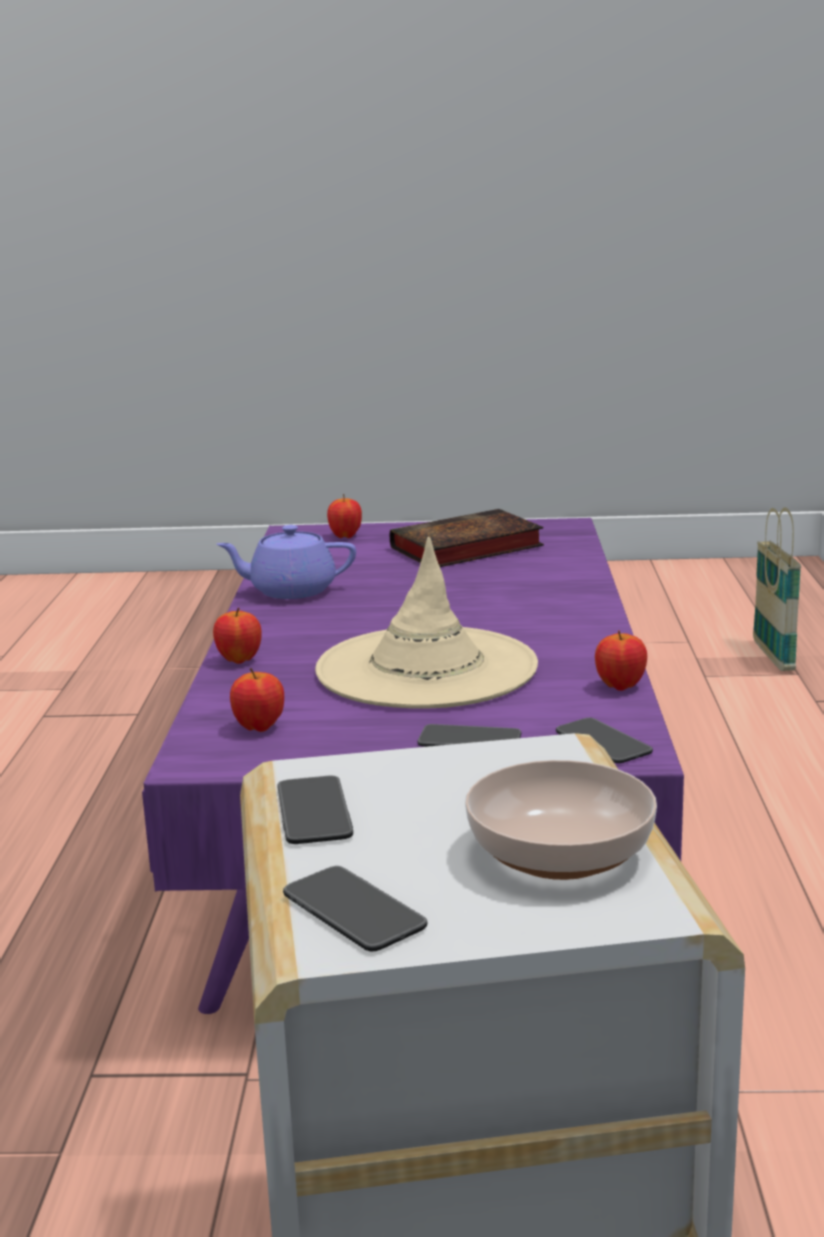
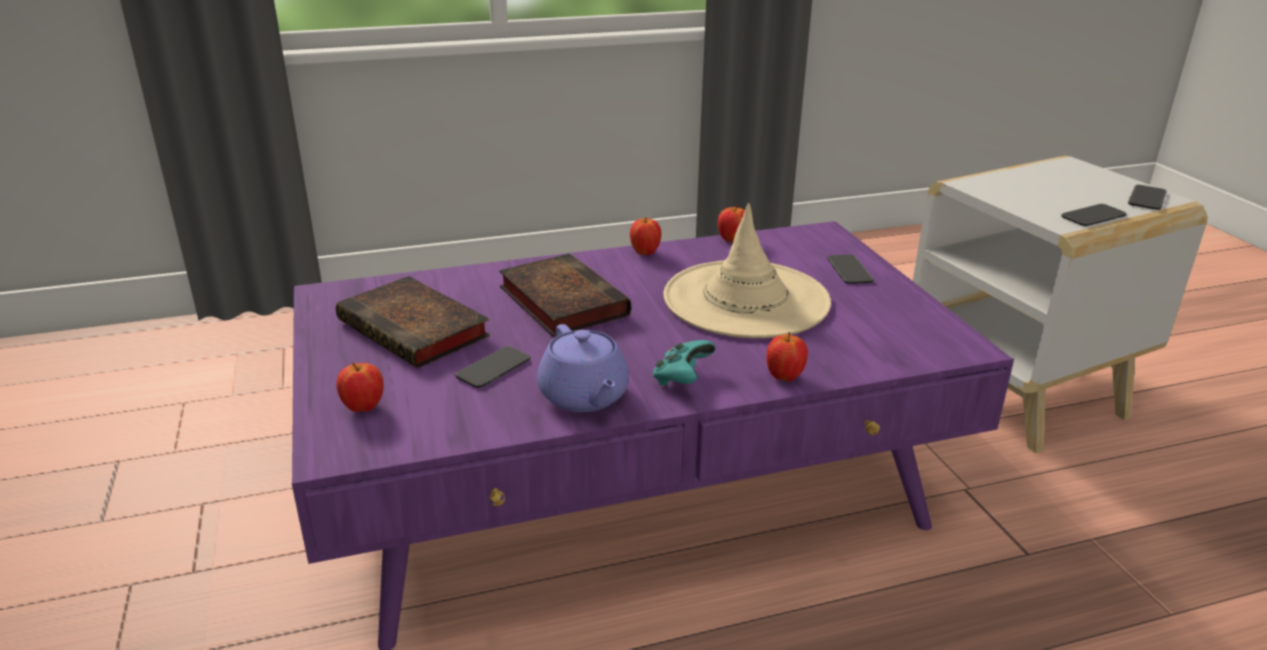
camera: 110 degrees left, 10 degrees up
apple [230,668,284,732] -> apple moved to [630,217,661,255]
bowl [465,760,657,880] -> none
phone [556,718,653,763] -> phone moved to [455,346,530,388]
basket [753,507,801,671] -> none
none -> book [499,253,631,337]
none -> turquoise game controller [653,340,716,386]

